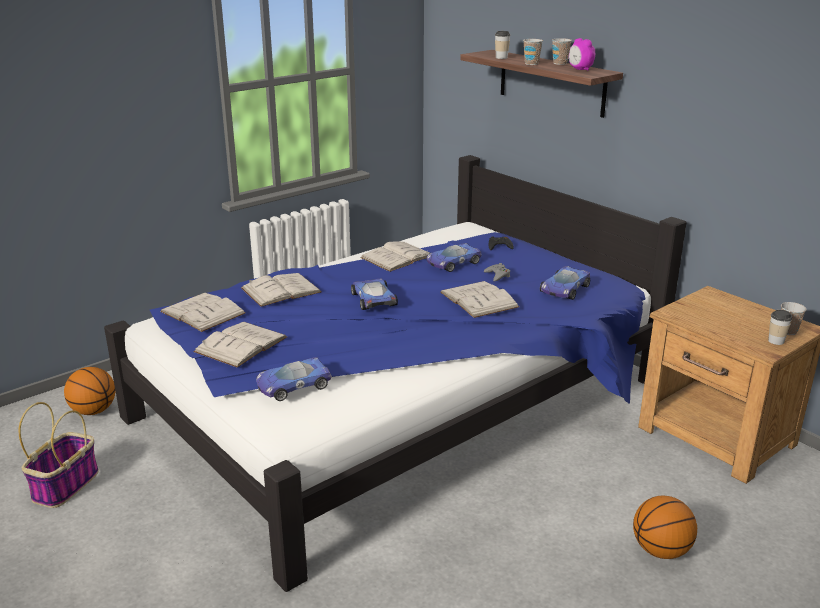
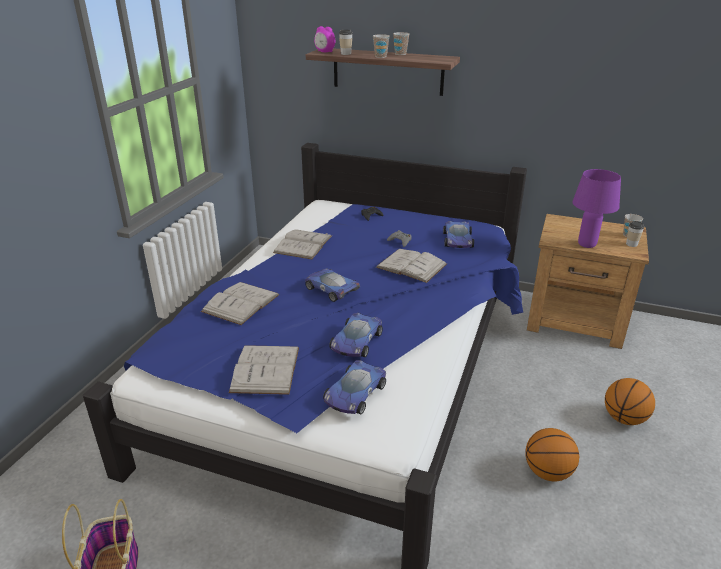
camera: 30 degrees left, 5 degrees up
basketball [64,367,115,415] -> basketball moved to [525,428,579,481]
white book [160,293,246,332] -> none
toy car [426,243,482,272] -> toy car moved to [329,313,383,357]
alarm clock [569,38,595,70] -> alarm clock moved to [314,26,335,52]
none -> purple table lamp [572,169,621,248]

